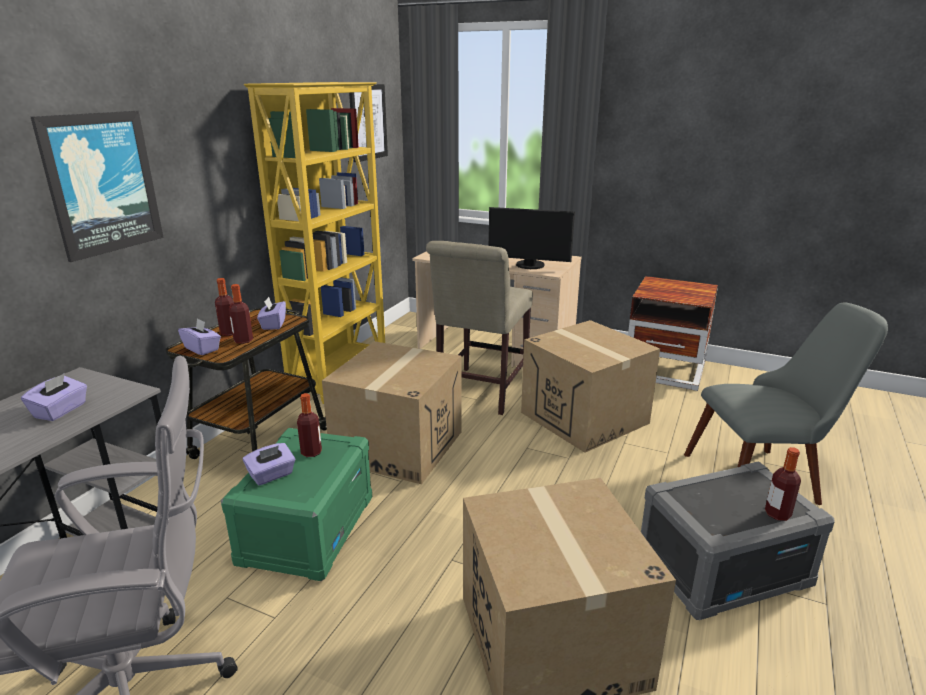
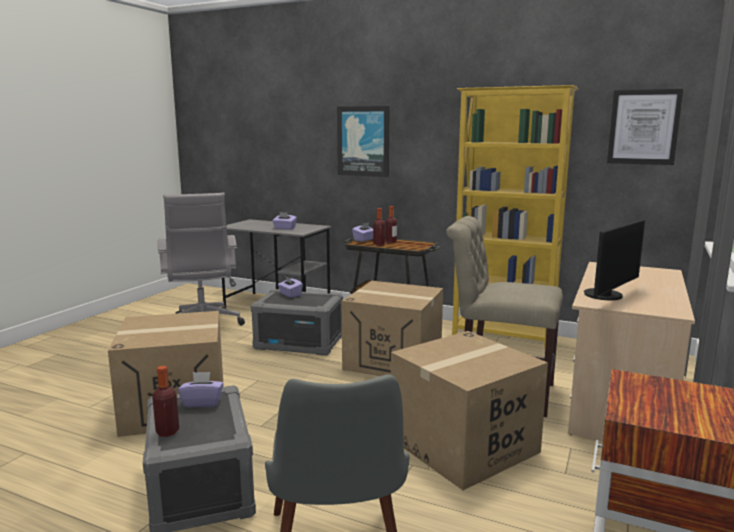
camera: 90 degrees right, 10 degrees down
green storage box [221,428,372,581] -> grey storage box [251,289,343,356]
purple tissue box [257,296,286,330] -> purple tissue box moved to [178,372,224,407]
bottle [297,393,322,457] -> none
monitor [489,207,575,269] -> monitor turned 150 degrees counterclockwise [584,219,645,300]

